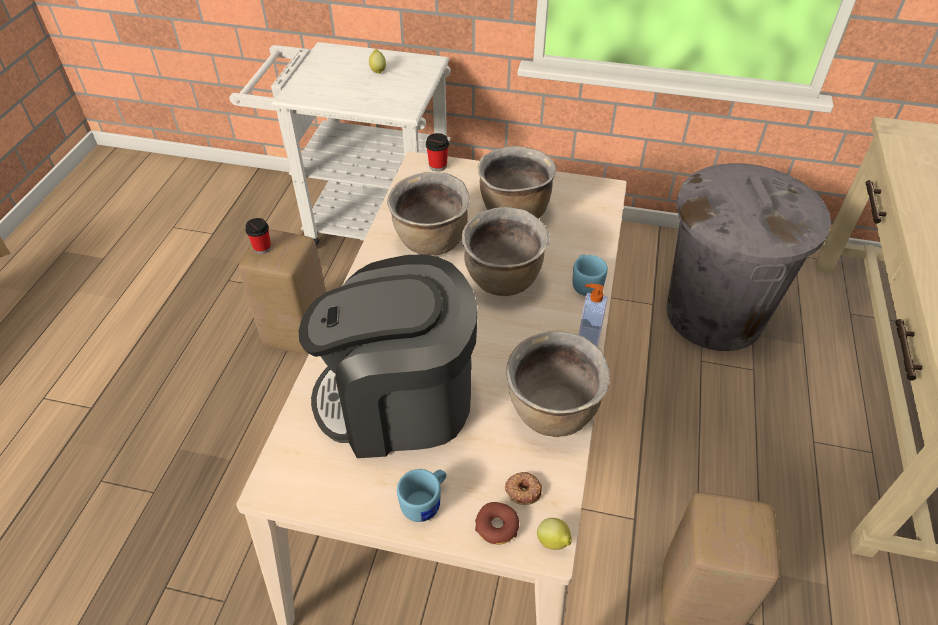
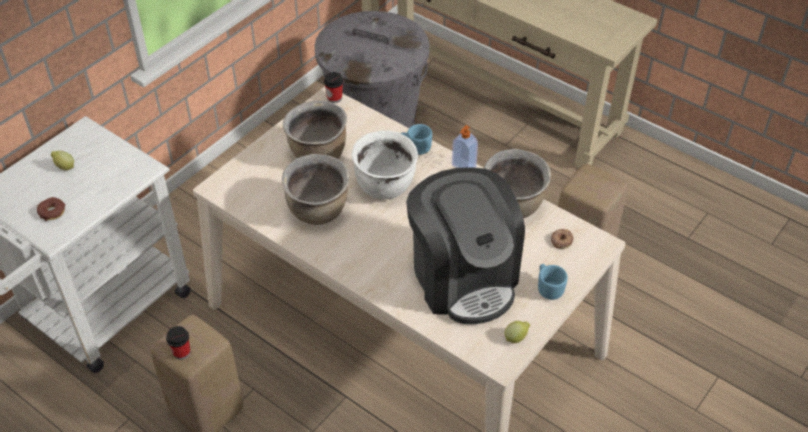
camera: 65 degrees left, 0 degrees up
coffee machine [299,254,477,458] -> coffee machine turned 45 degrees counterclockwise [406,167,525,324]
cup [426,133,449,172] -> cup moved to [324,72,343,103]
brown cooking pot [462,207,550,296] -> white cooking pot [352,130,418,200]
donut [475,502,519,545] -> donut moved to [37,197,65,221]
lemon [537,518,572,550] -> lemon moved to [504,321,530,343]

